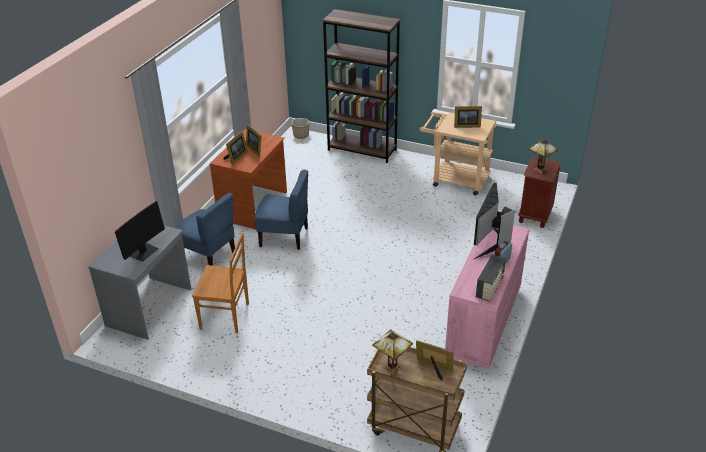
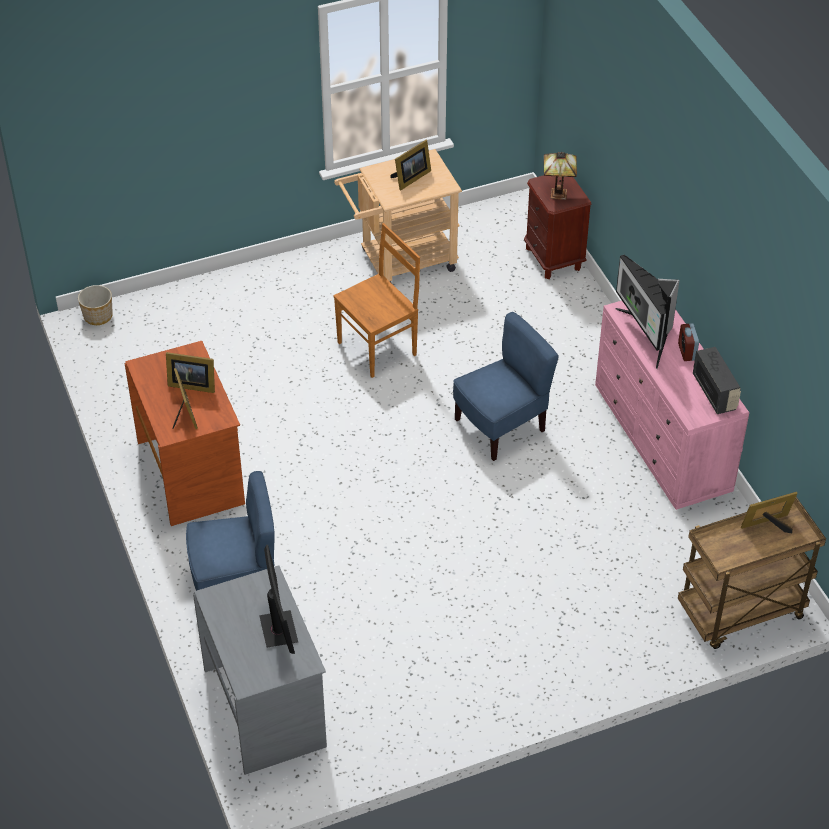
camera: 45 degrees left, 10 degrees up
brown chair [192,233,249,334] -> brown chair moved to [333,223,420,378]
blue chair [255,170,308,250] -> blue chair moved to [453,312,559,461]
brown bookcase [323,9,400,163] -> none
table lamp [372,329,413,375] -> none

